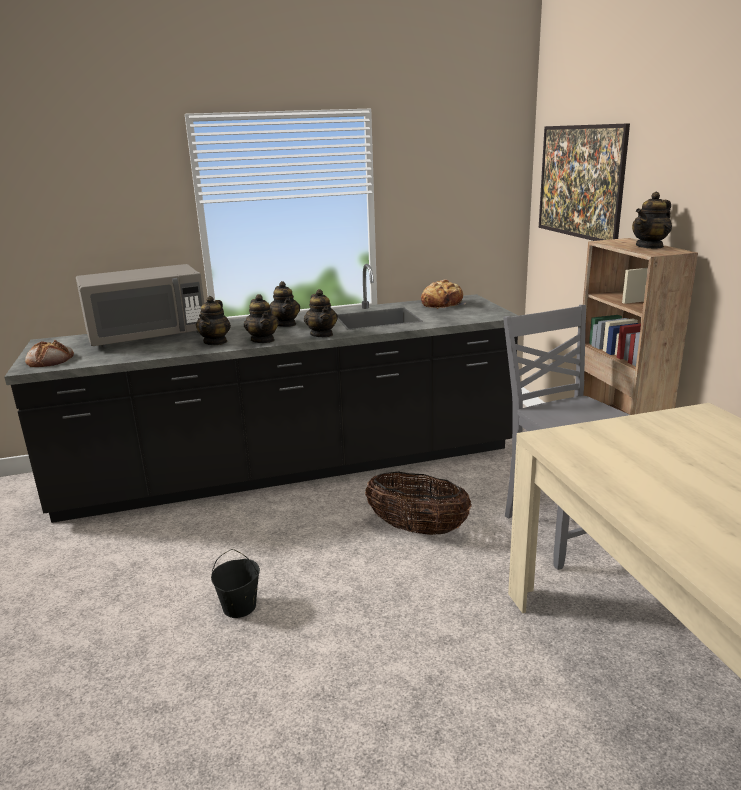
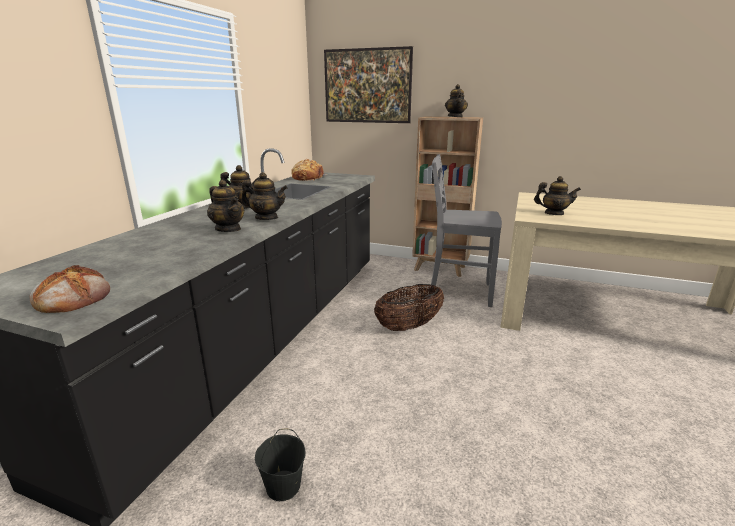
camera: 55 degrees left, 0 degrees up
grey microwave [76,264,204,348] -> none
black bucket [211,549,260,618] -> black bucket moved to [255,428,306,501]
teapot [304,289,338,337] -> teapot moved to [534,176,581,215]

